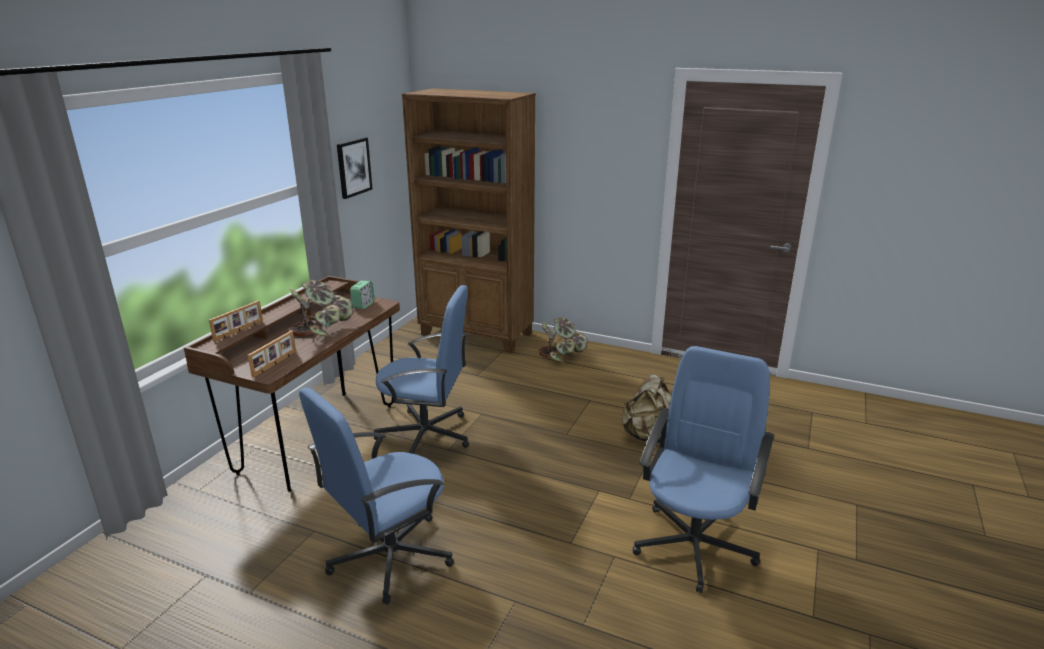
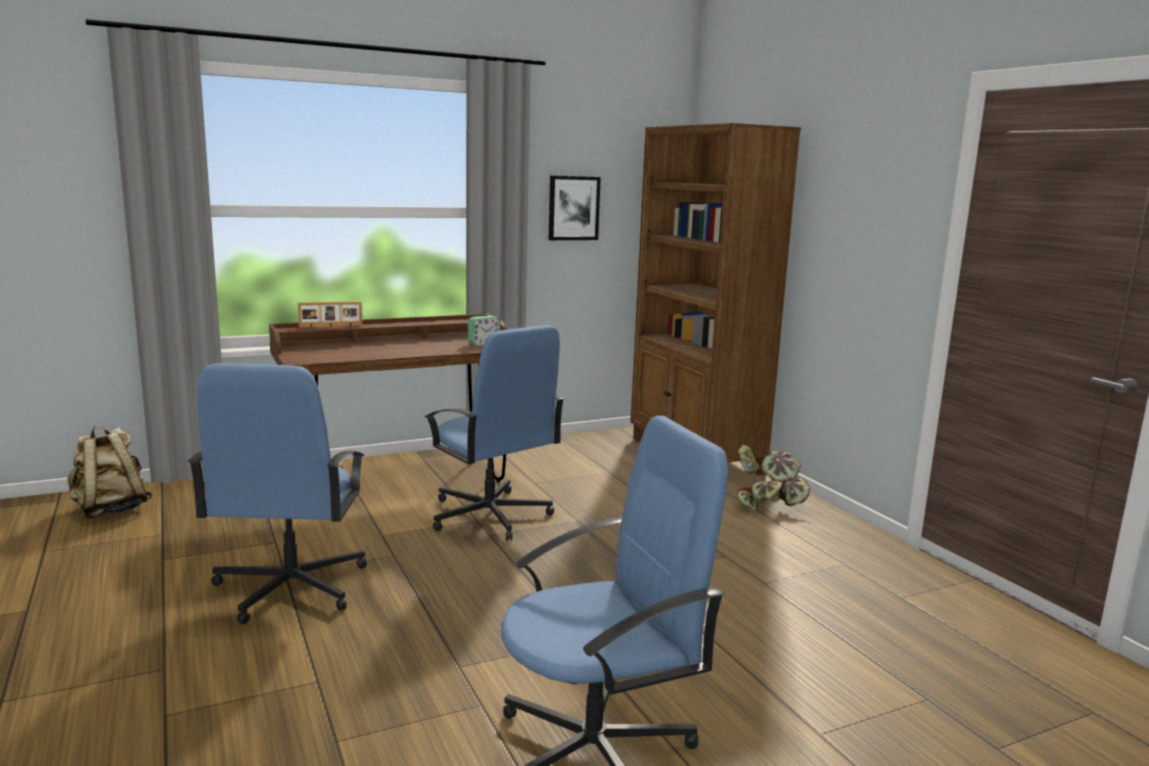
camera: 40 degrees right, 10 degrees down
picture frame [248,331,296,378] -> none
potted plant [289,280,354,337] -> none
blue office chair [299,388,454,604] -> blue office chair turned 90 degrees counterclockwise [188,363,367,624]
beige backpack [621,374,671,444] -> beige backpack moved to [67,426,152,519]

